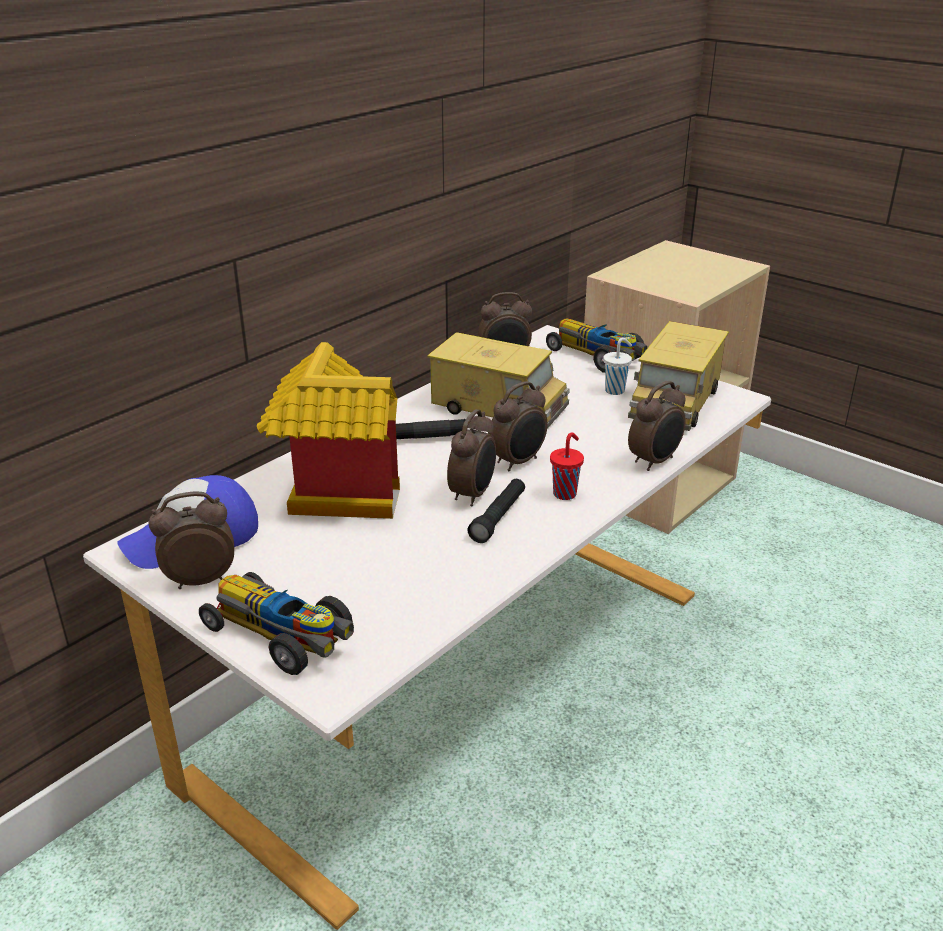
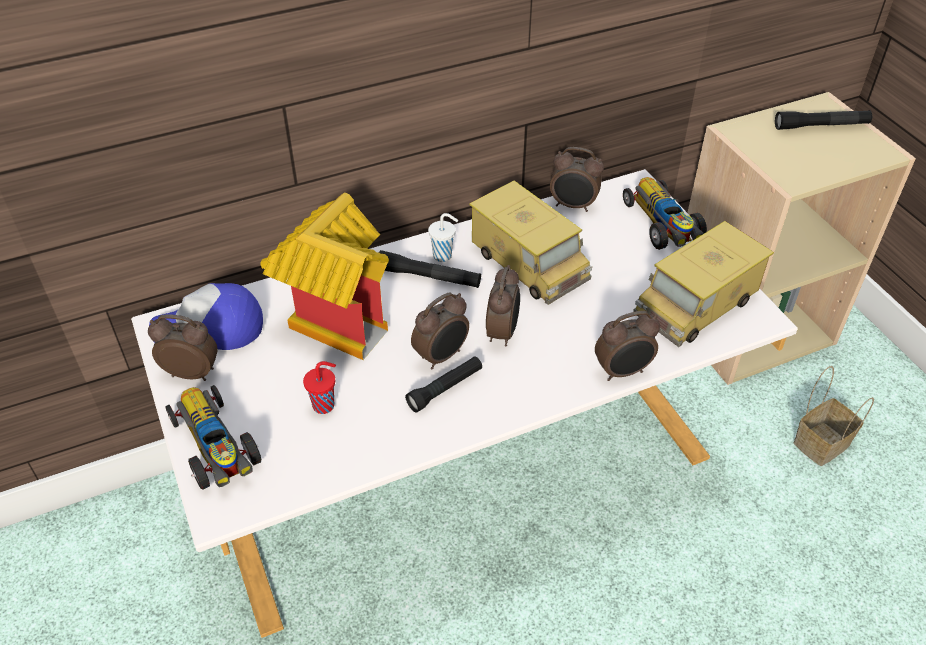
camera: 25 degrees right, 15 degrees up
alarm clock [488,381,548,472] -> alarm clock turned 60 degrees counterclockwise [486,265,520,347]
red cup [550,432,584,500] -> red cup moved to [303,361,336,414]
white cup [604,338,632,395] -> white cup moved to [428,213,458,262]
none -> black flashlight [775,110,872,130]
none -> basket [793,366,874,466]

